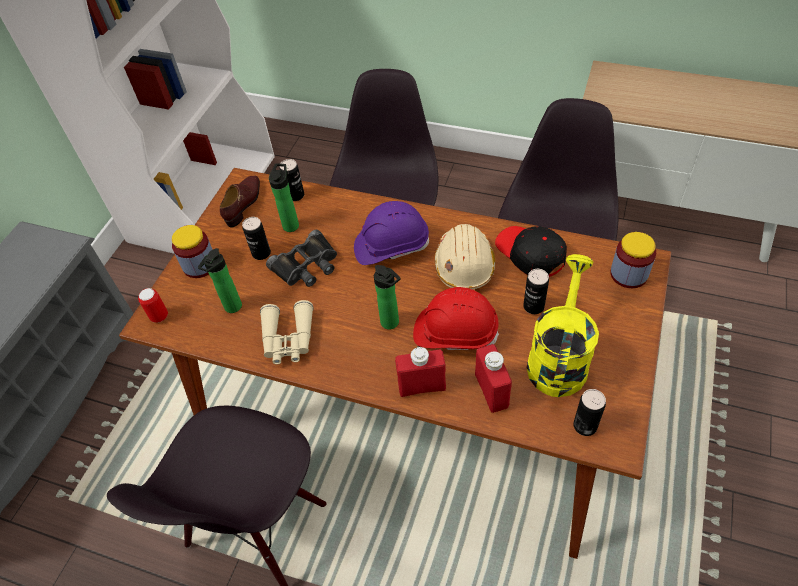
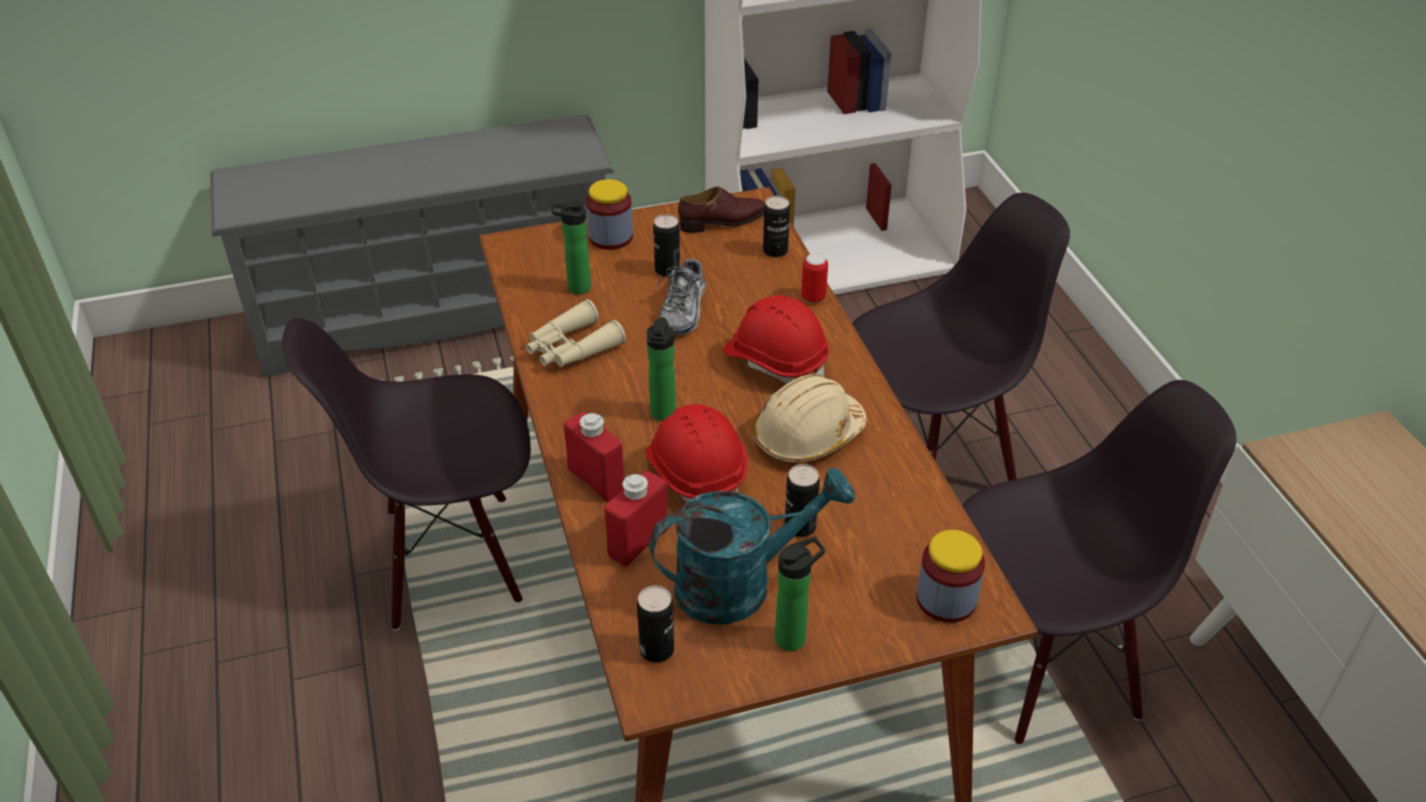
camera: 50 degrees right, 10 degrees down
can [138,288,168,323] -> can moved to [801,253,828,303]
black binoculars [266,230,337,287] -> shoe [655,255,707,335]
bottle [269,164,299,232] -> bottle moved to [775,536,825,651]
purple hard hat [354,201,429,265] -> red hard hat [723,295,829,384]
black cap [495,226,567,277] -> none
yellow watering can [527,254,599,397] -> turquoise watering can [649,467,855,625]

